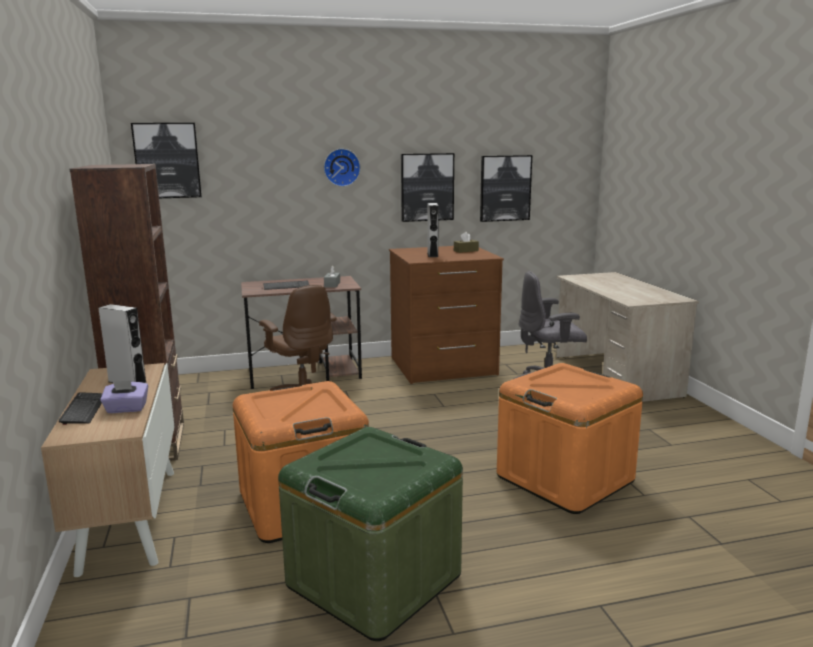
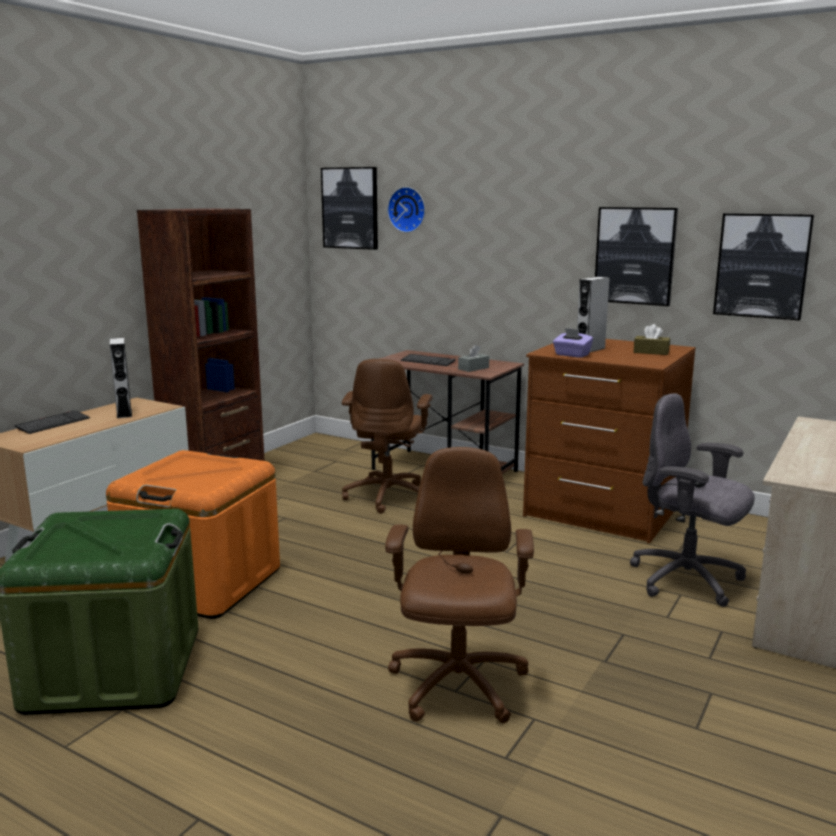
camera: 45 degrees right, 0 degrees up
purple tissue box [100,381,148,413] -> purple tissue box moved to [553,328,593,358]
wall clock [324,148,361,187] -> wall clock moved to [387,187,425,233]
orange storage box [497,363,643,514] -> brown office chair [385,447,534,723]

